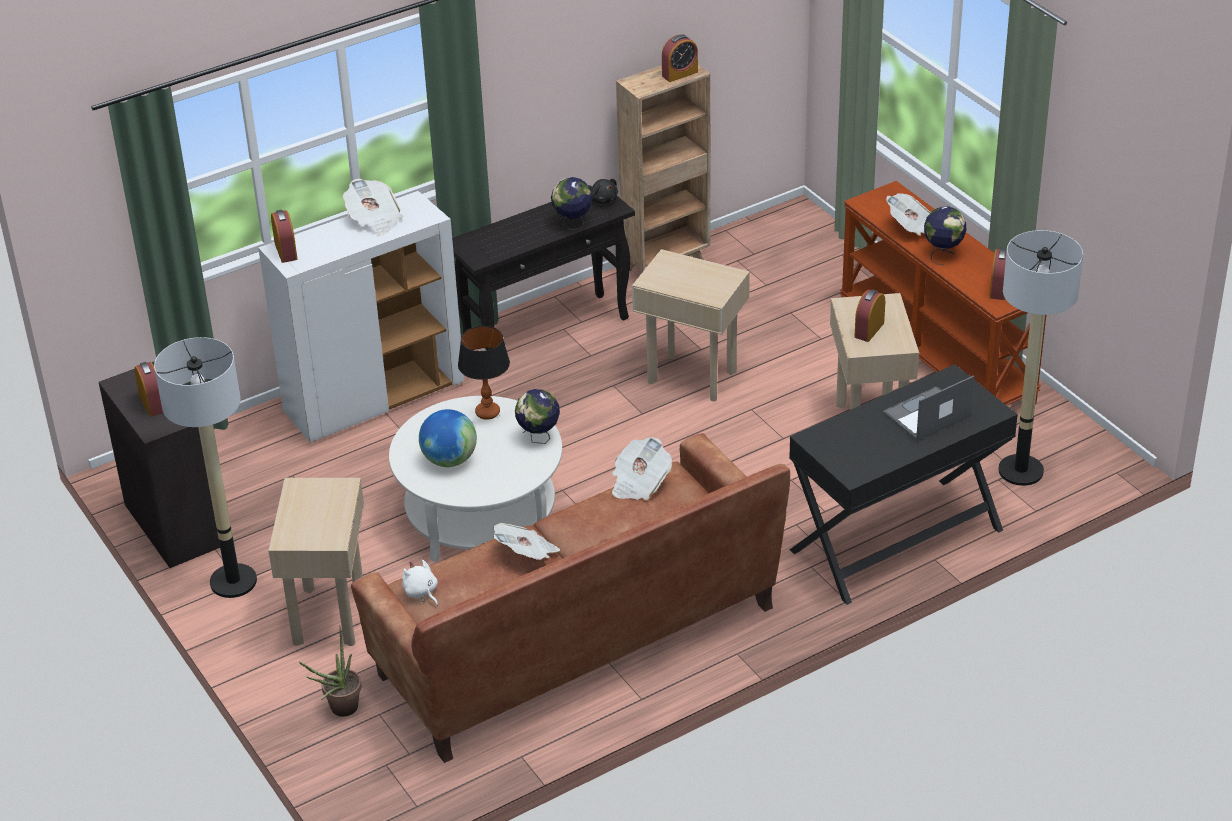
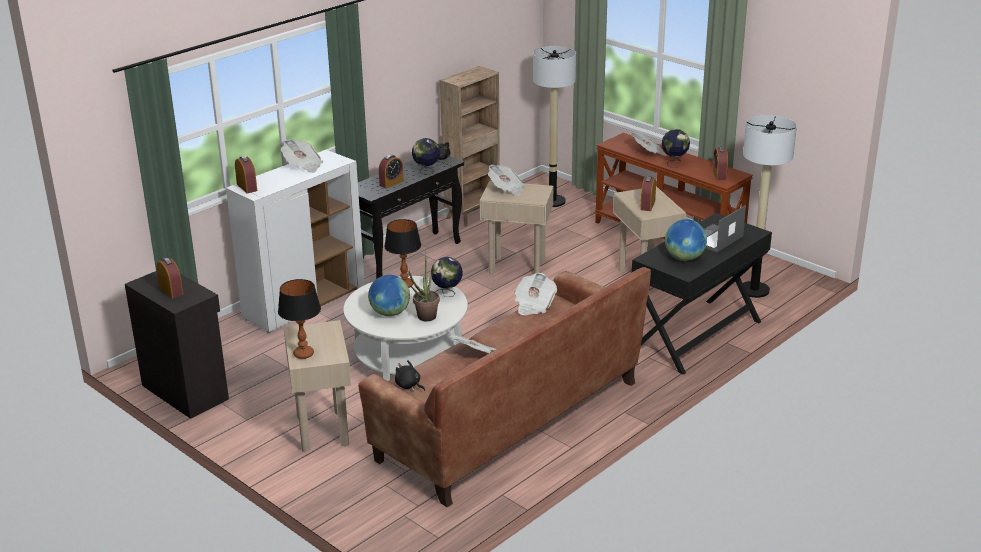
camera: 15 degrees left, 10 degrees down
floor lamp [154,337,257,598] -> floor lamp moved to [533,46,576,207]
potted plant [299,626,362,717] -> potted plant moved to [409,252,440,321]
white plush toy [402,560,438,606] -> black plush toy [395,360,425,391]
alarm clock [662,34,698,82] -> alarm clock moved to [379,155,404,189]
none -> table lamp [278,279,321,359]
none -> newspaper [488,165,525,196]
none -> globe [665,219,707,261]

